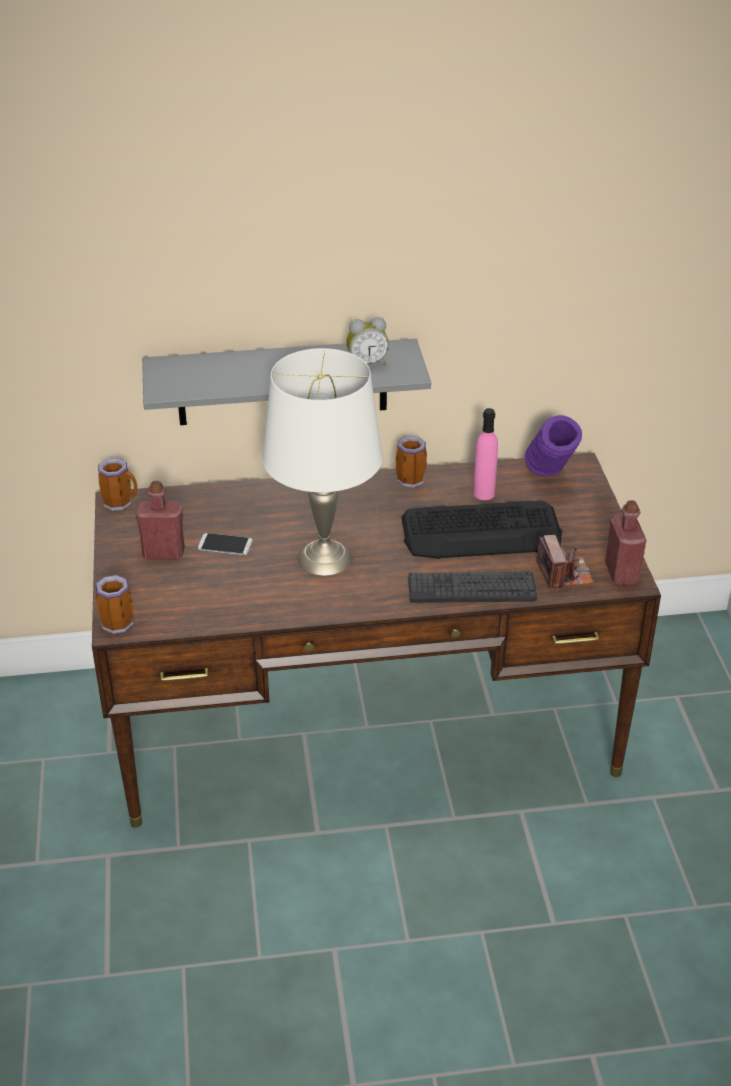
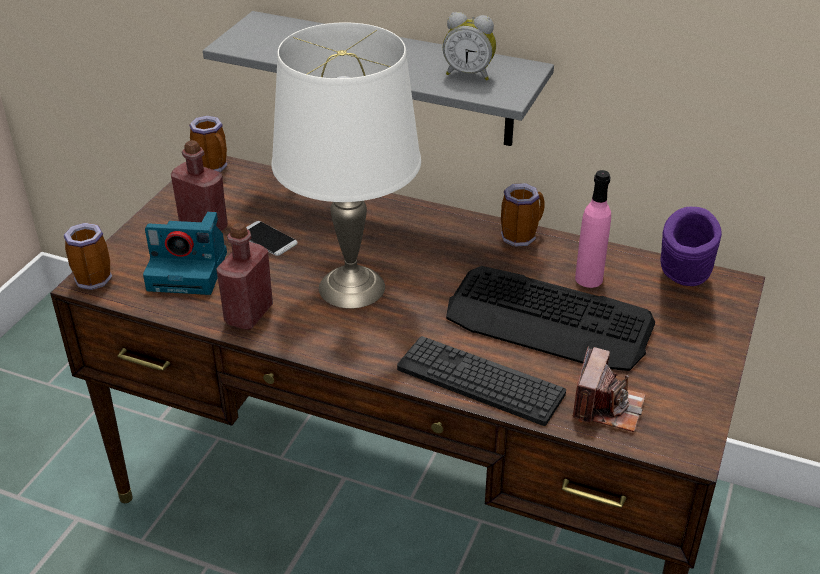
camera: 30 degrees right, 0 degrees up
red bottle [605,500,646,585] -> red bottle moved to [216,223,273,330]
none -> camera [143,212,227,295]

